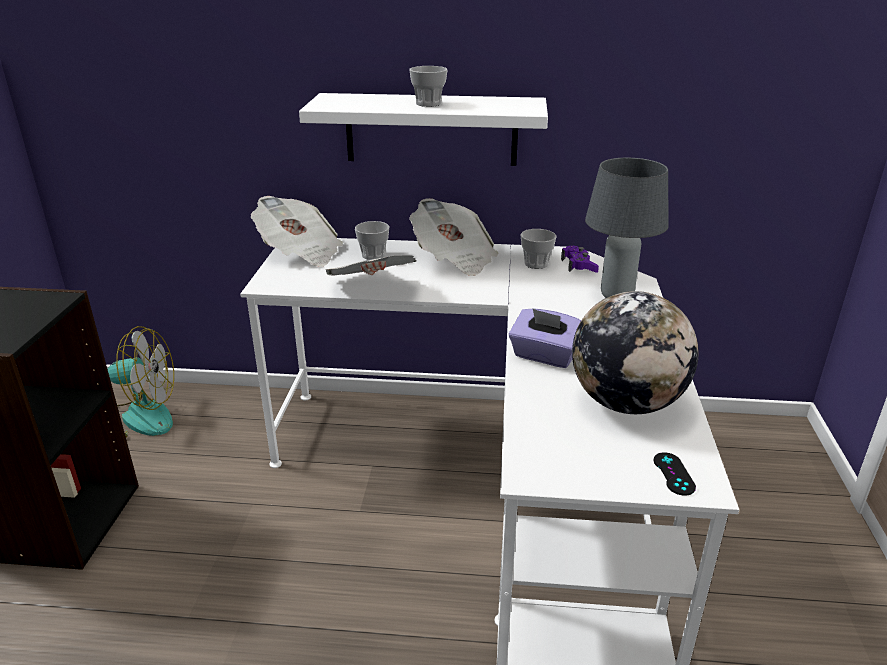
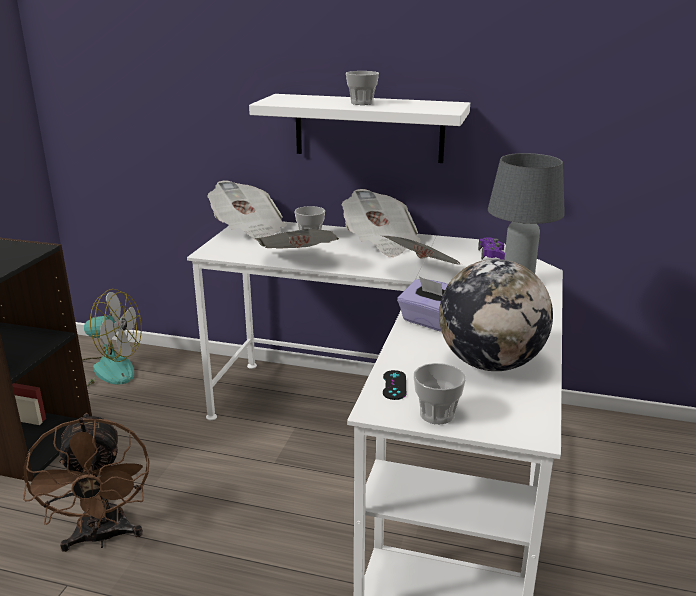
camera: 10 degrees right, 5 degrees down
cup [520,229,557,269] -> cup moved to [414,363,466,424]
black game controller [653,452,696,495] -> black game controller moved to [383,370,407,400]
none -> brown fan [23,413,149,552]
none -> newspaper [383,236,460,264]

